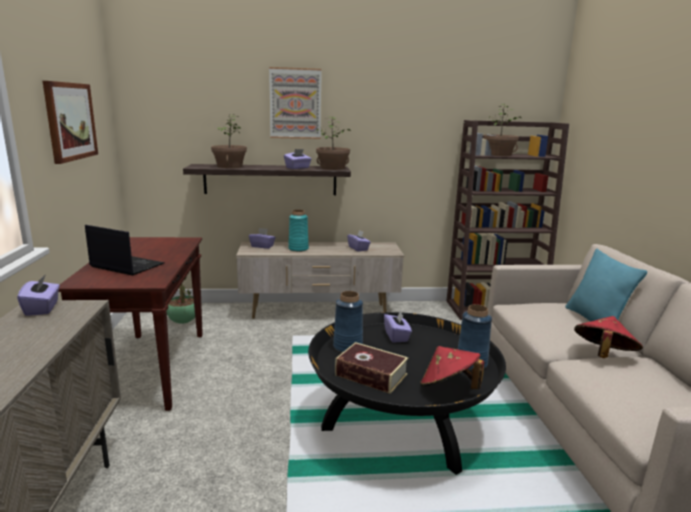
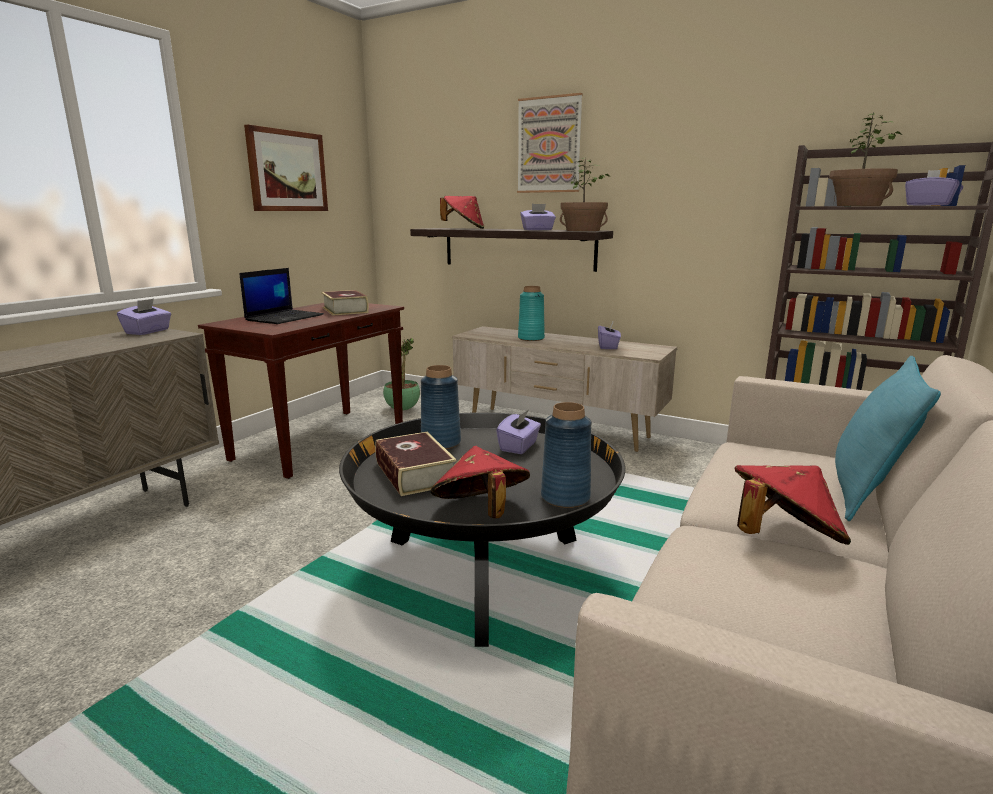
camera: 35 degrees right, 0 degrees up
laptop [85,225,165,276] -> laptop turned 60 degrees clockwise [239,268,324,324]
potted plant [211,114,247,168] -> red hat [440,196,484,229]
purple tissue box [249,228,276,249] -> purple tissue box moved to [905,169,963,206]
none -> book [321,290,369,316]

